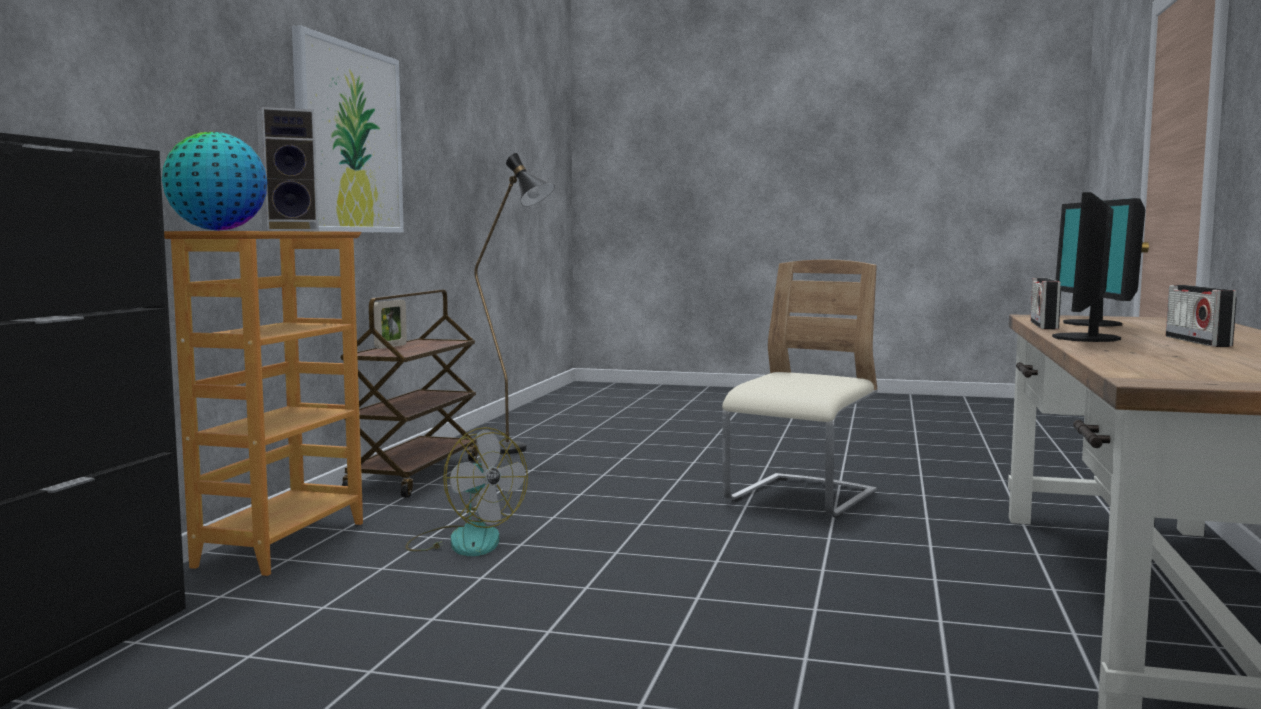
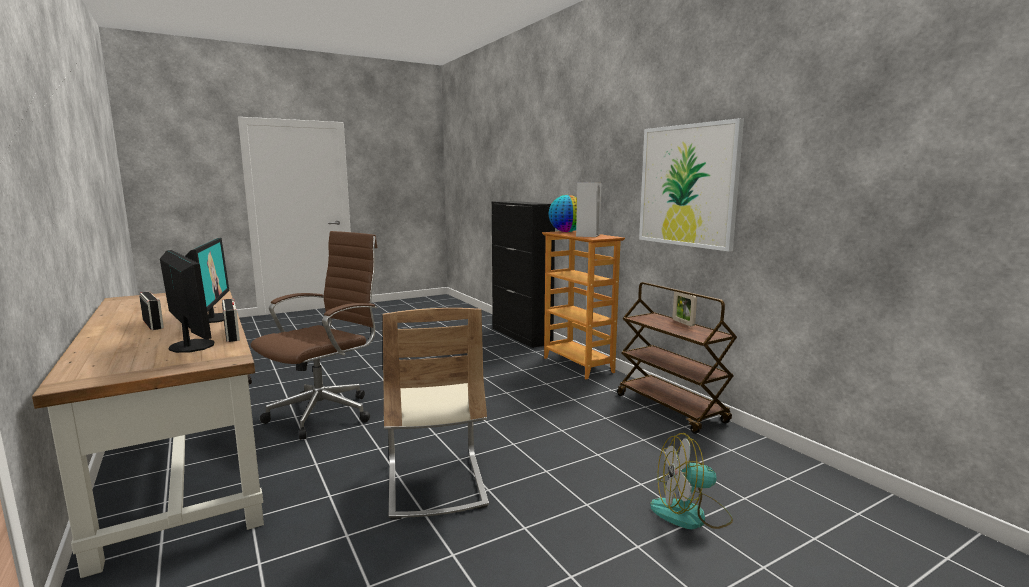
camera: 135 degrees right, 5 degrees up
fan [405,427,528,556] -> fan moved to [650,433,733,529]
black floor lamp [474,153,555,454] -> none
none -> brown office chair [251,231,378,440]

